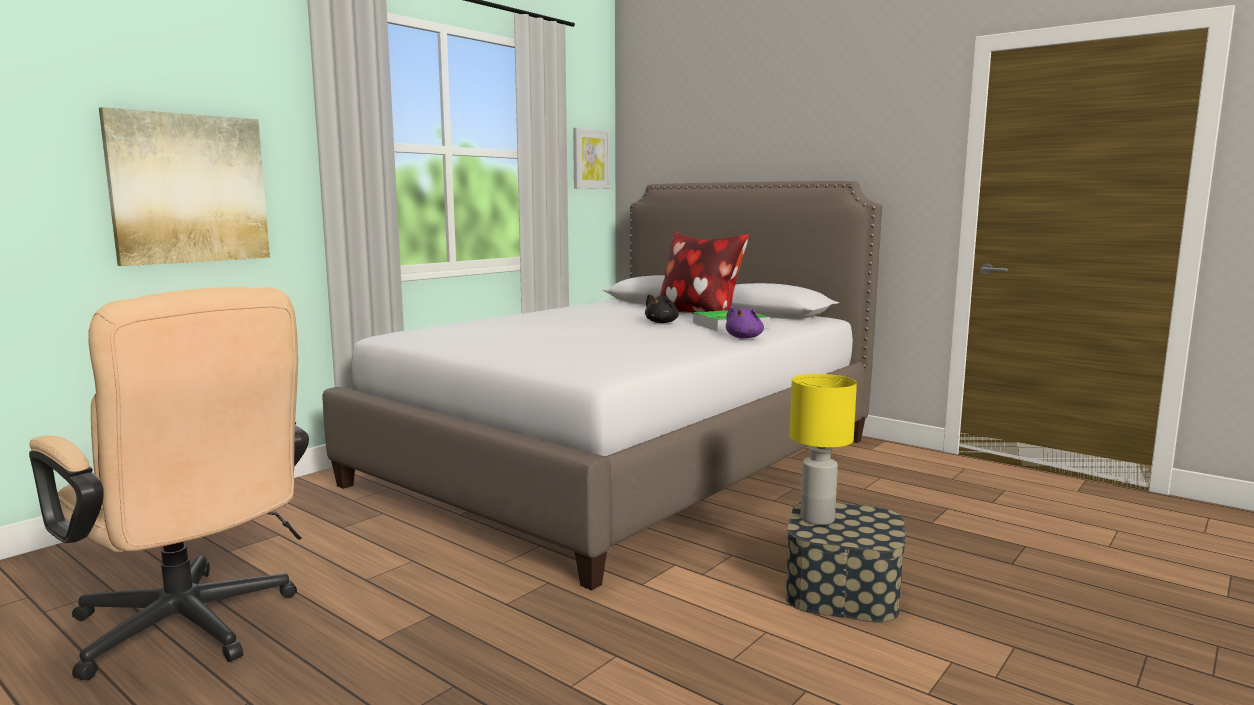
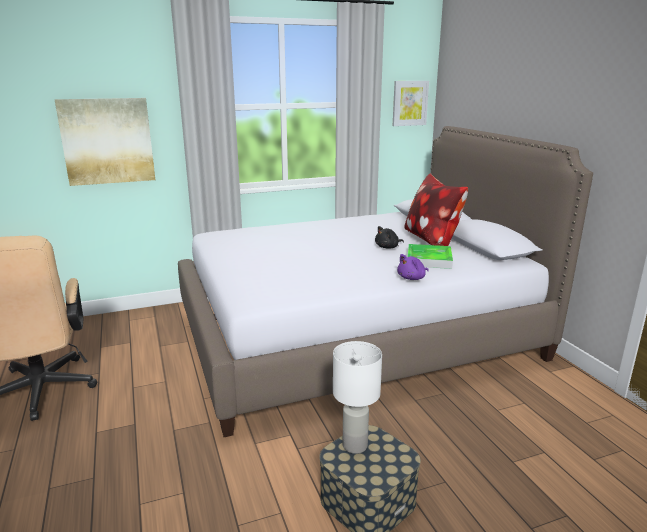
camera: 30 degrees right, 10 degrees up
yellow table lamp [790,374,857,525] -> white table lamp [333,341,382,454]

